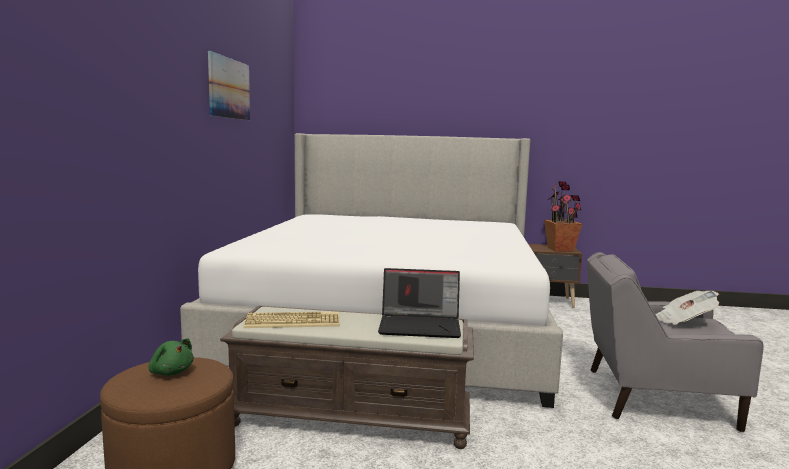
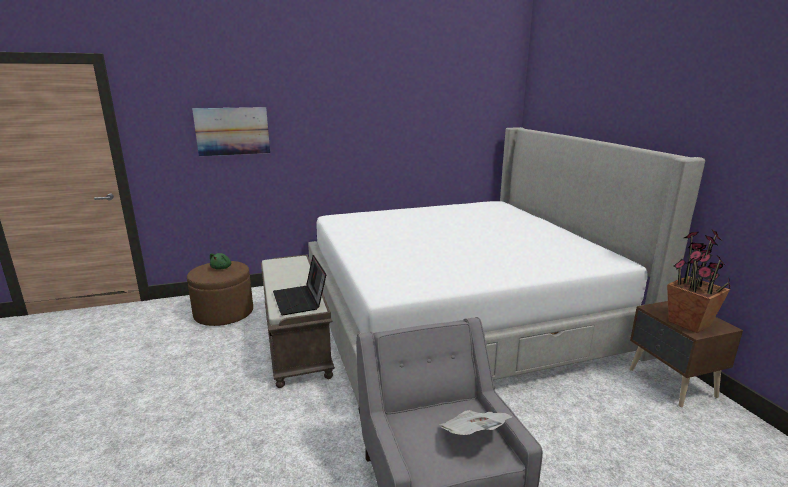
camera: 65 degrees right, 10 degrees up
picture [208,51,250,121] -> picture moved to [192,107,270,156]
keyboard [243,312,340,328] -> none

